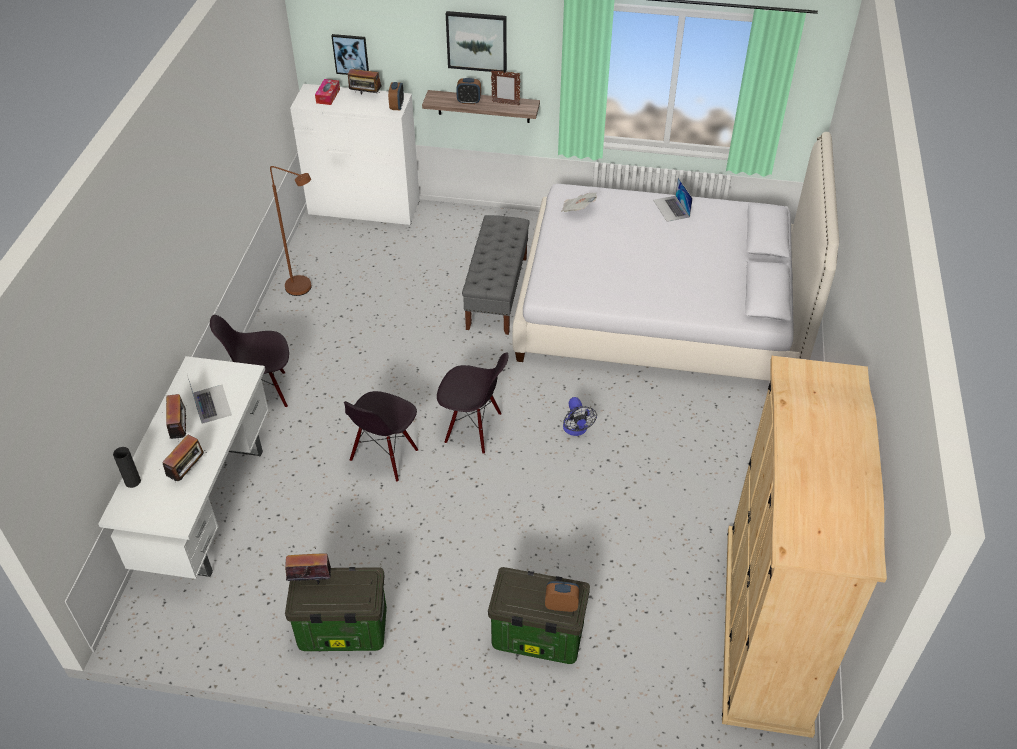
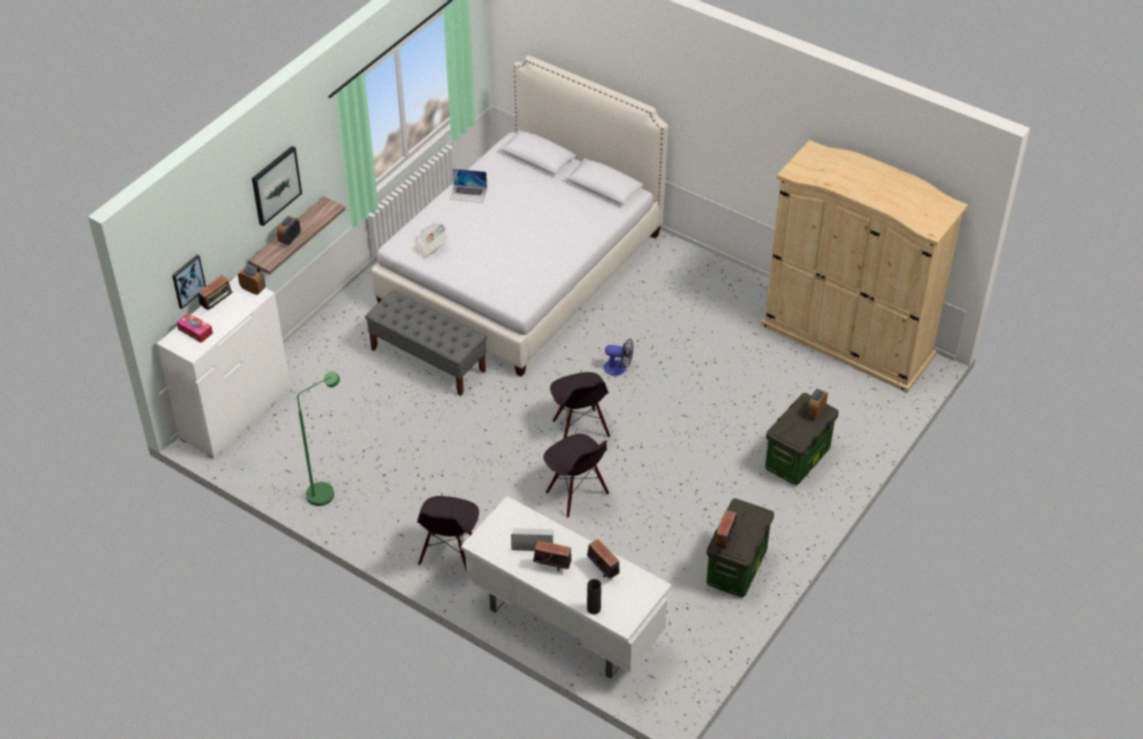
camera: 65 degrees left, 0 degrees up
brown floor lamp [270,166,311,296] -> green floor lamp [297,371,340,506]
black chair [437,353,508,454] -> black chair turned 120 degrees clockwise [550,372,610,439]
picture frame [491,70,521,106] -> none

